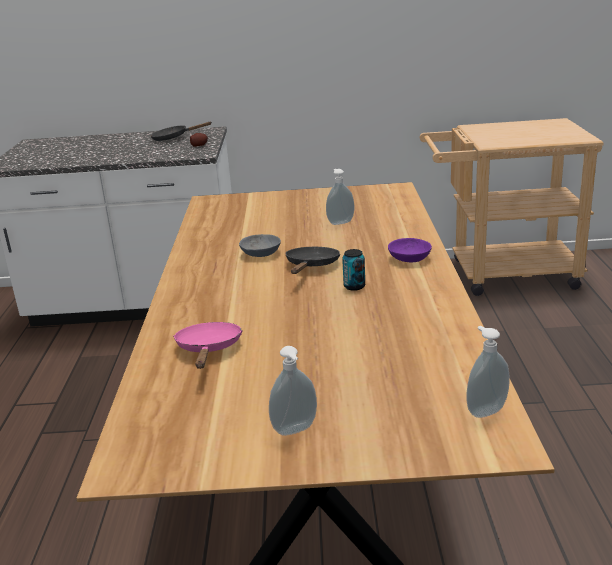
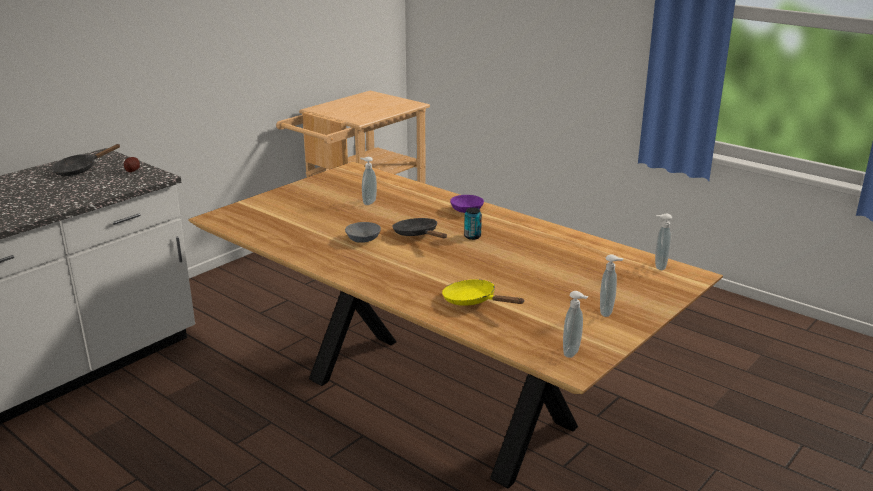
camera: 50 degrees left, 0 degrees up
pink frying pan [173,322,243,369] -> yellow frying pan [442,279,525,306]
none -> soap dispenser [563,291,589,358]

